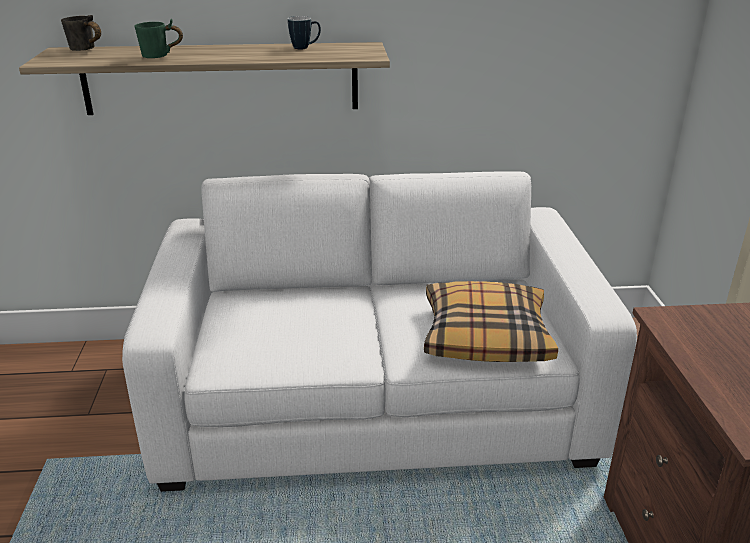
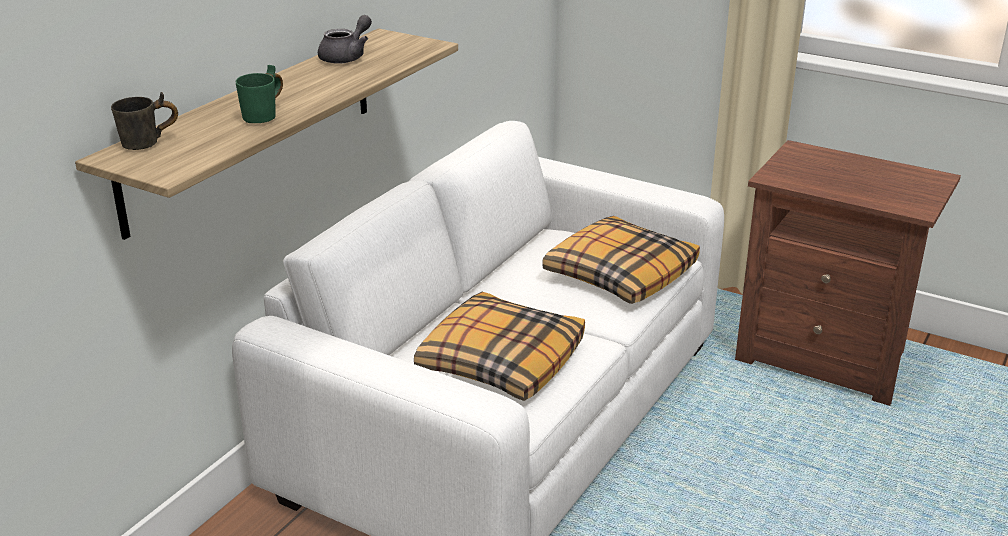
camera: 55 degrees left, 0 degrees up
mug [288,16,321,49] -> grey teapot [318,15,372,64]
none -> pillow [414,292,585,401]

